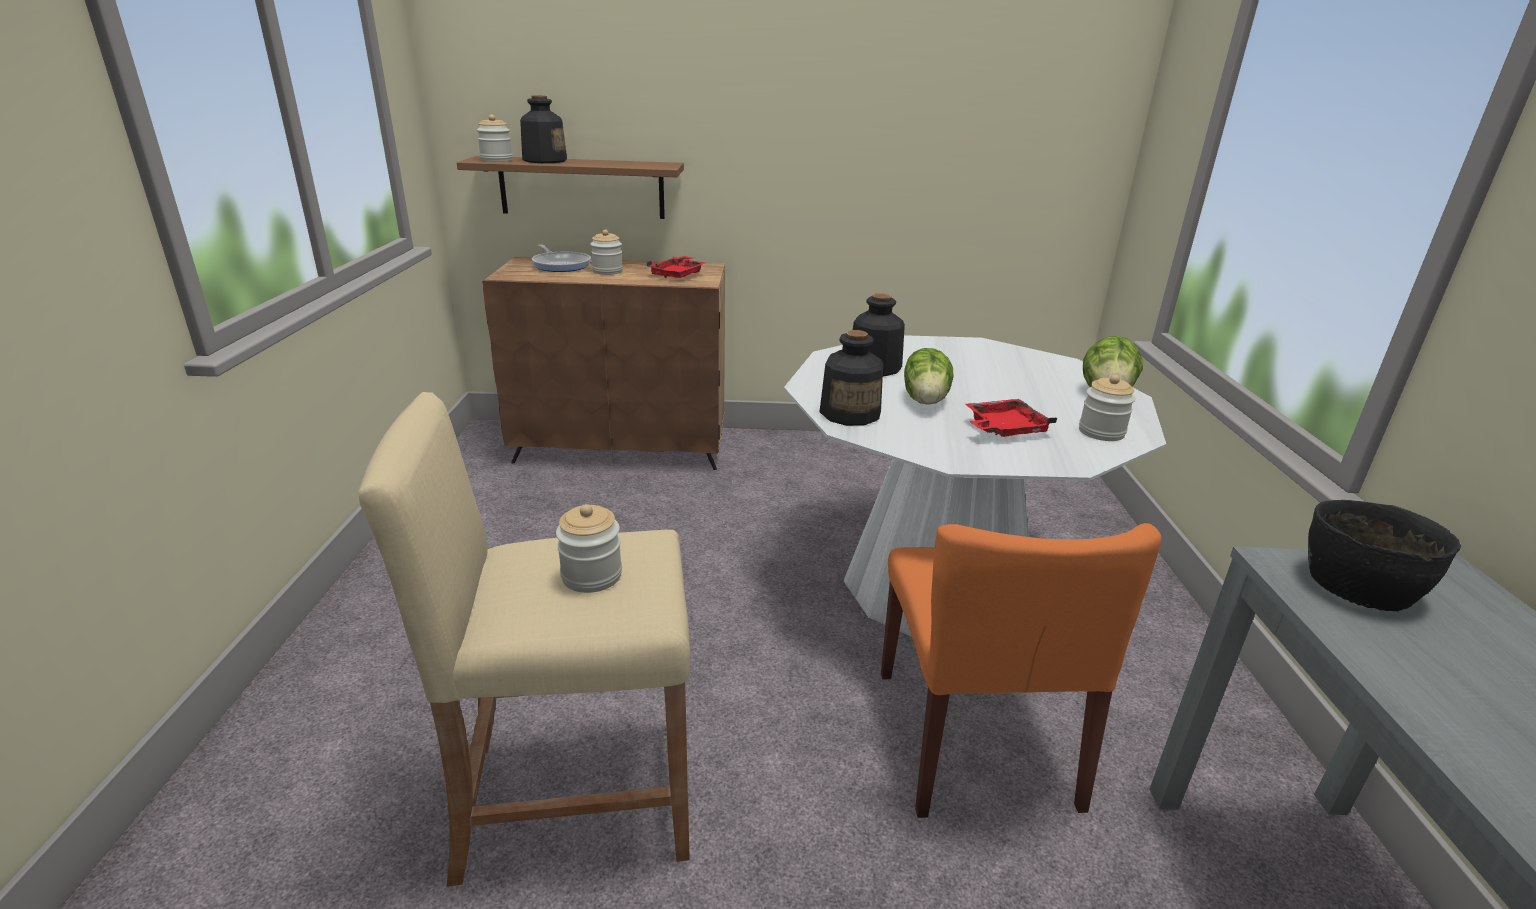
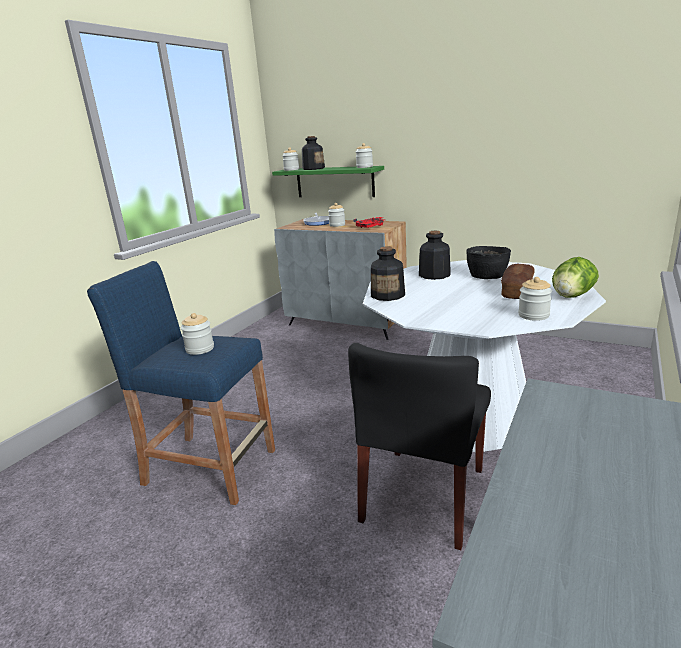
camera: 30 degrees right, 5 degrees down
beige stool [358,392,690,887] -> blue stool [87,261,275,505]
brown shelf [457,156,684,219] -> green shelf [272,166,384,197]
brown cabinet [482,257,725,470] -> grey cabinet [274,219,407,340]
orange chair [881,523,1161,818] -> black chair [348,343,491,550]
lettuce [904,348,953,405] -> none
red tray [965,399,1057,437] -> none
black bowl [1308,500,1461,612] -> black bowl moved to [466,246,511,279]
none -> jar [356,143,373,168]
none -> bread [501,264,535,299]

